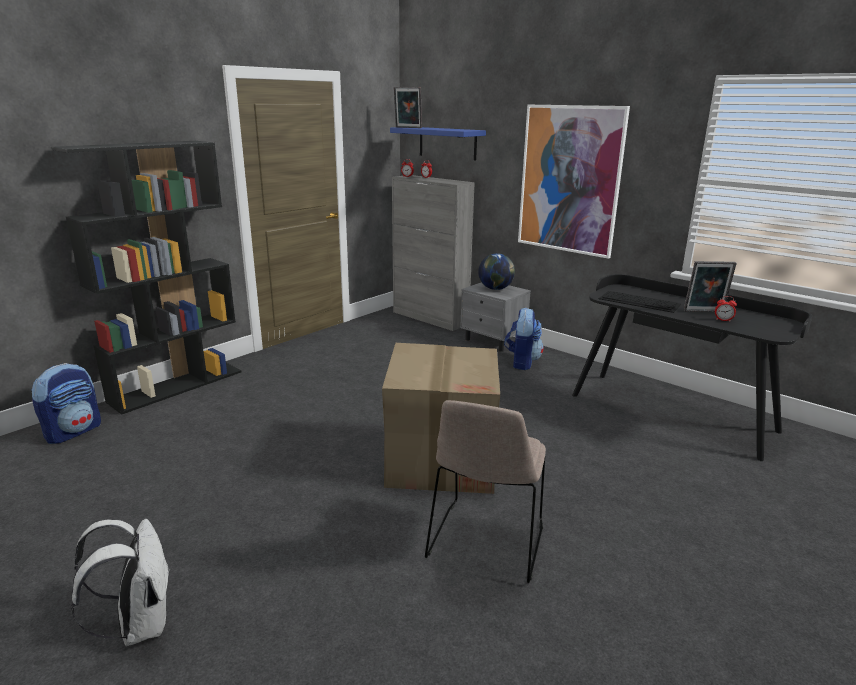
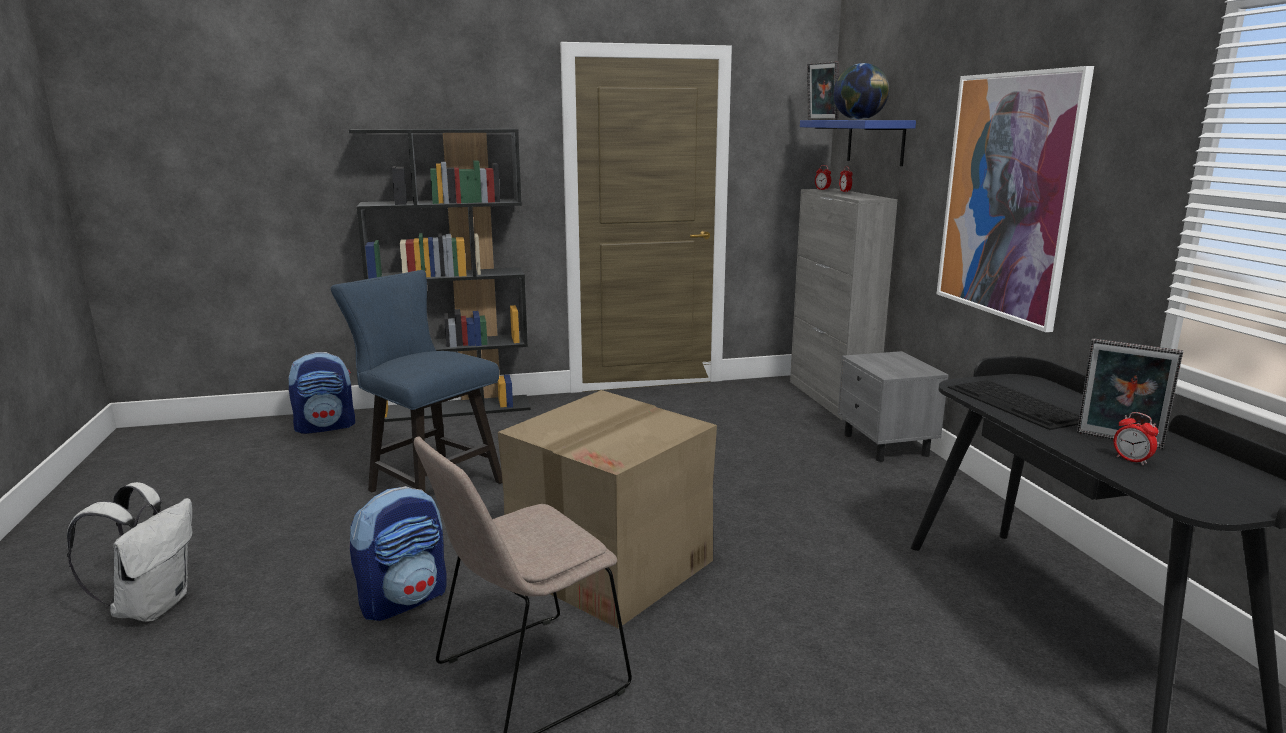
camera: 35 degrees right, 5 degrees down
globe [478,253,515,290] -> globe moved to [833,63,889,120]
backpack [504,308,544,370] -> backpack moved to [350,486,447,621]
none -> blue chair [331,270,503,493]

